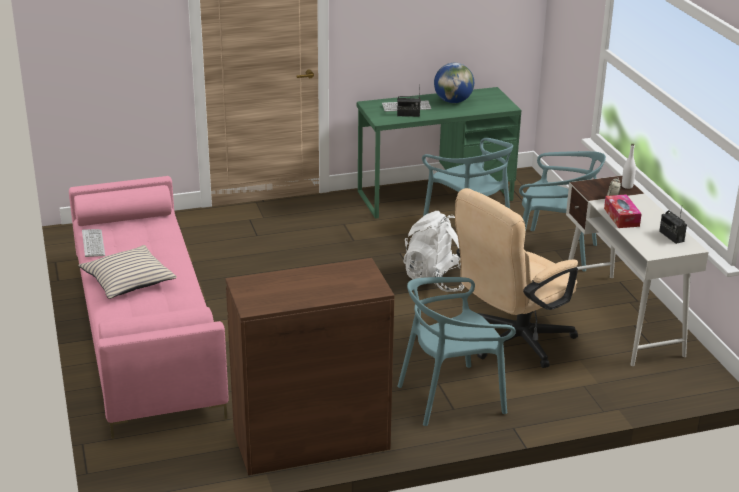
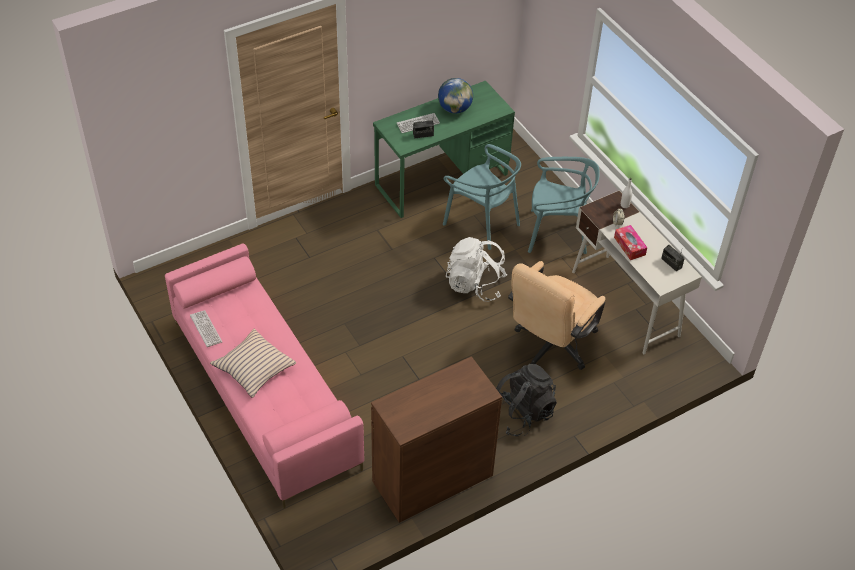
camera: 15 degrees left, 20 degrees up
turquoise chair [397,277,516,426] -> black backpack [496,364,557,436]

